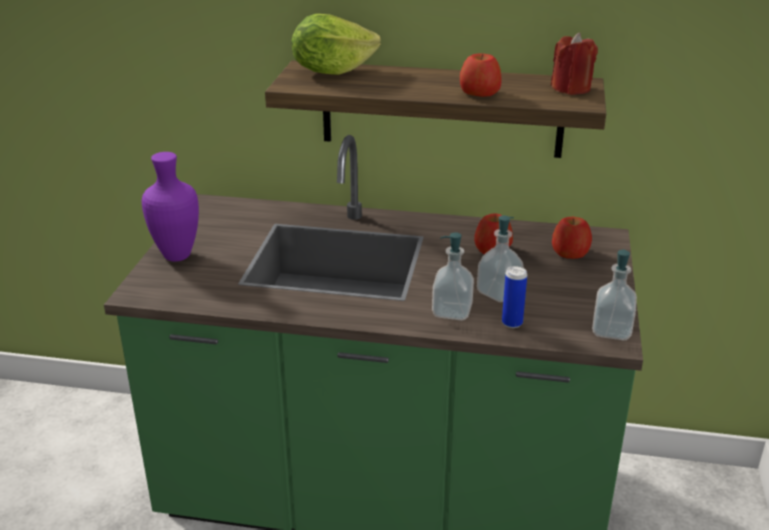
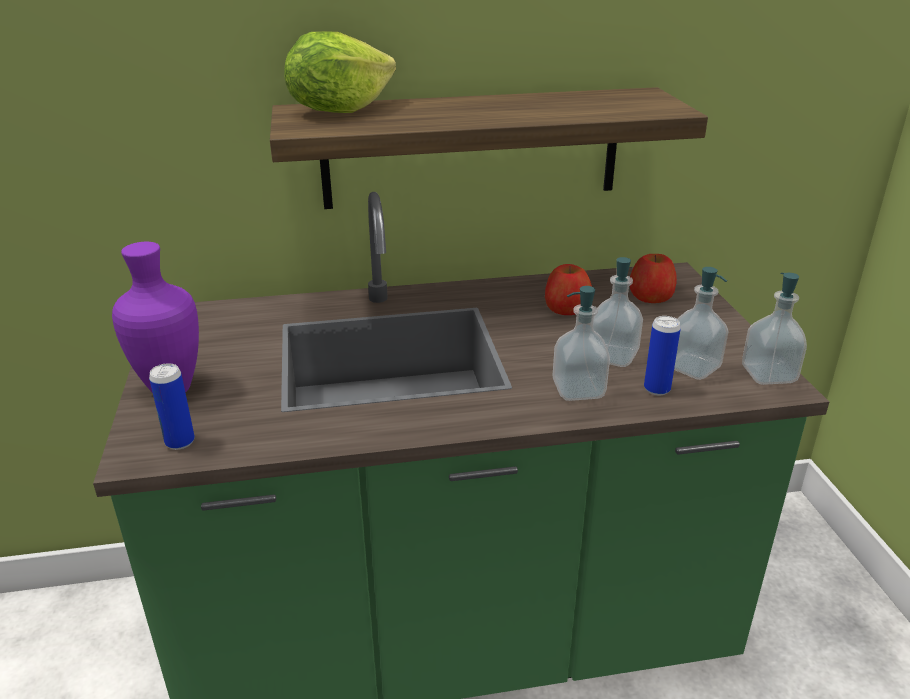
camera: 20 degrees left, 0 degrees up
apple [460,53,502,97] -> none
red candle [551,33,598,95] -> none
none -> can [149,363,195,450]
none -> soap dispenser [674,267,729,380]

